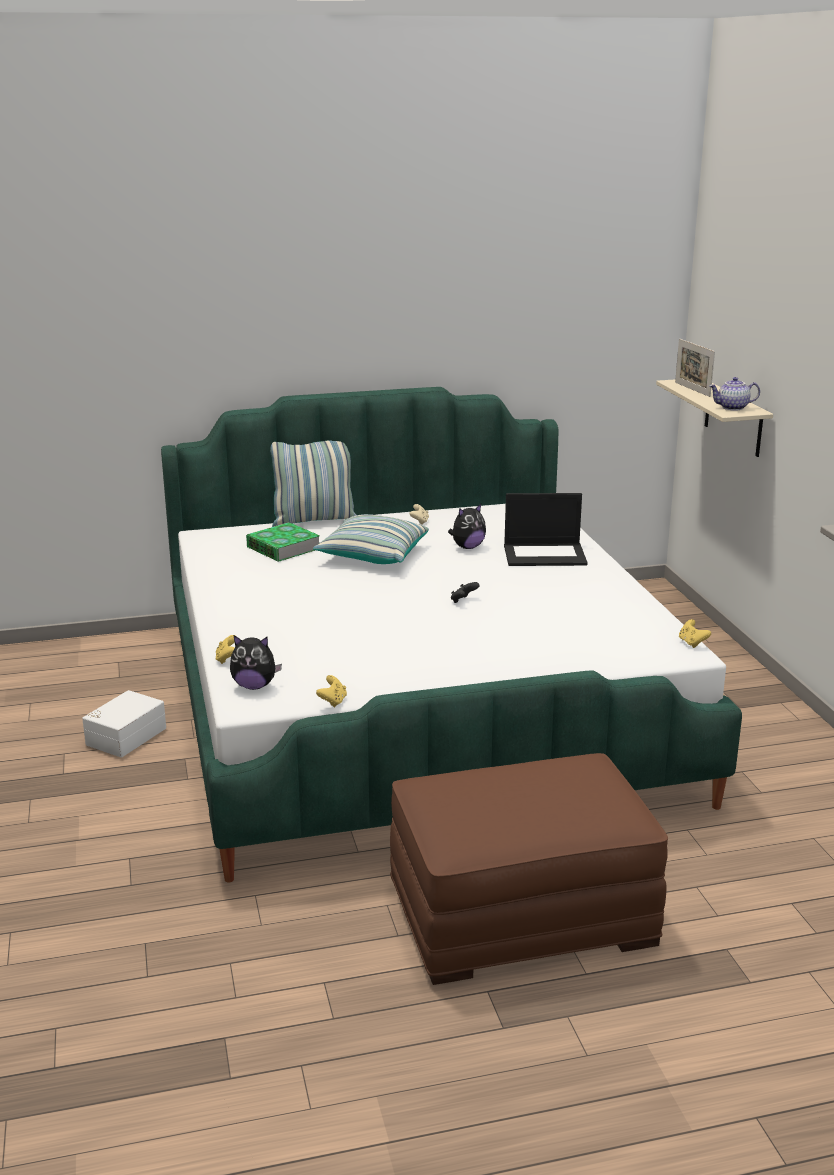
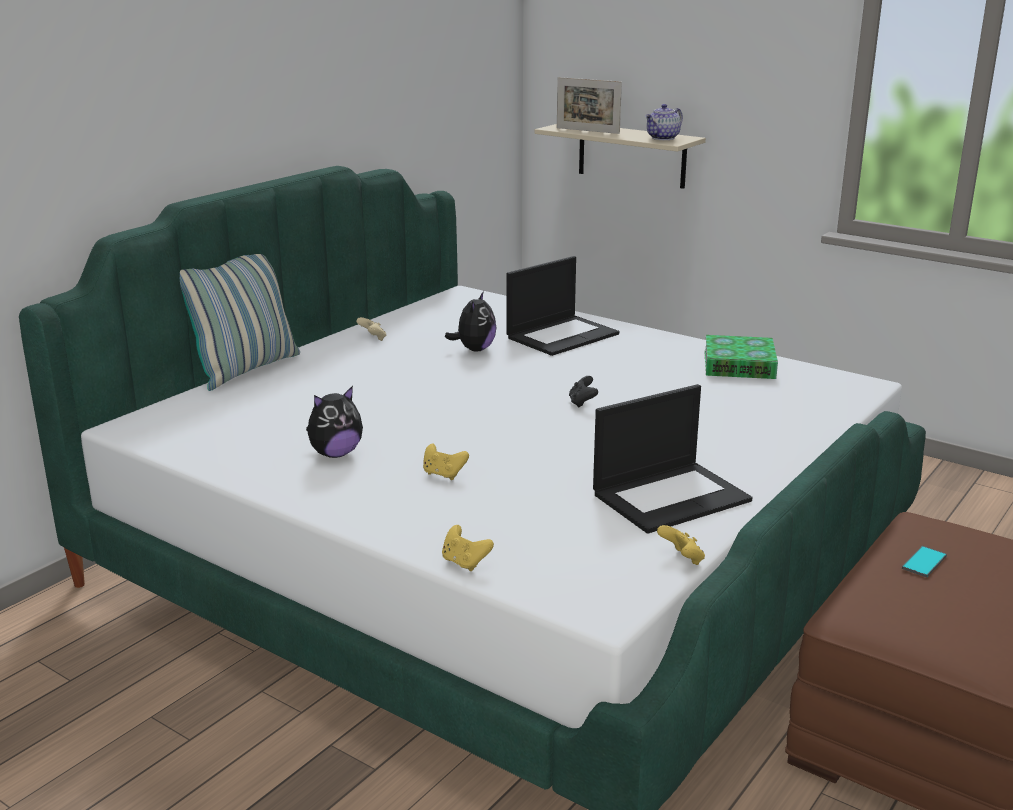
camera: 40 degrees left, 0 degrees up
white storage box [82,690,166,757] -> none
plush toy [230,635,282,690] -> plush toy moved to [306,386,363,458]
book [246,522,320,562] -> book moved to [704,335,778,379]
pillow [313,514,429,564] -> none
yellow game controller [679,619,711,648] -> yellow game controller moved to [423,444,469,480]
none -> laptop [593,384,752,534]
none -> phone [902,546,947,577]

